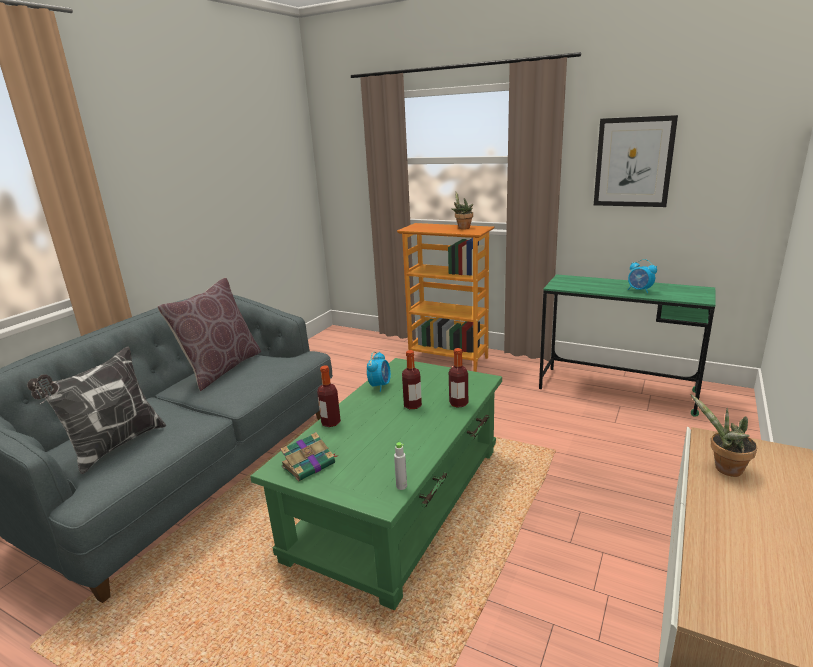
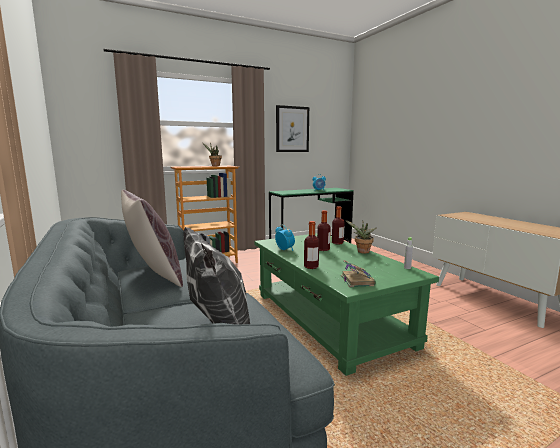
camera: 55 degrees left, 10 degrees down
potted plant [691,394,757,477] -> potted plant moved to [345,220,376,254]

